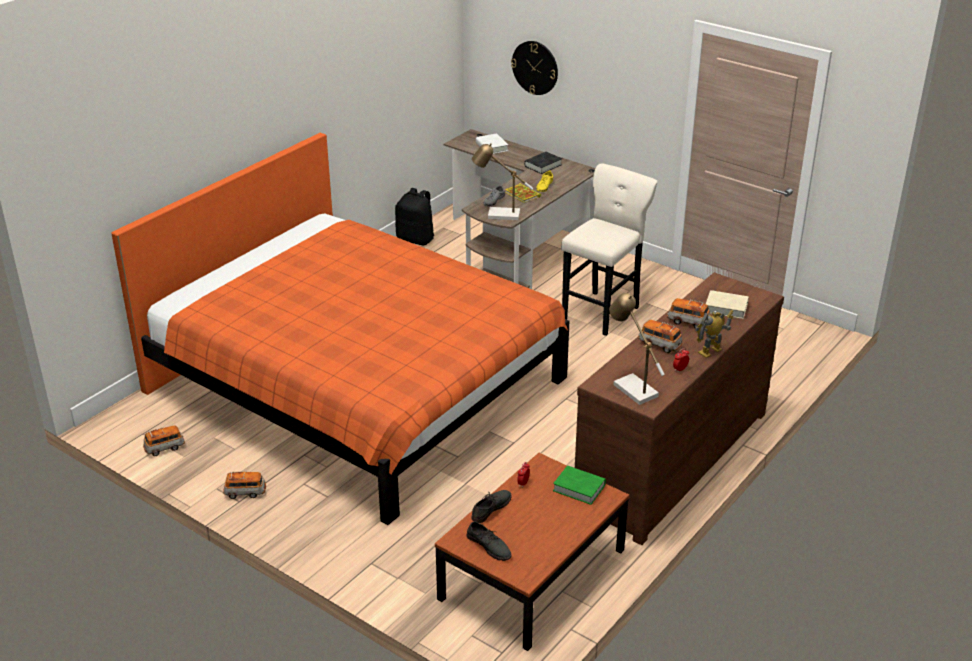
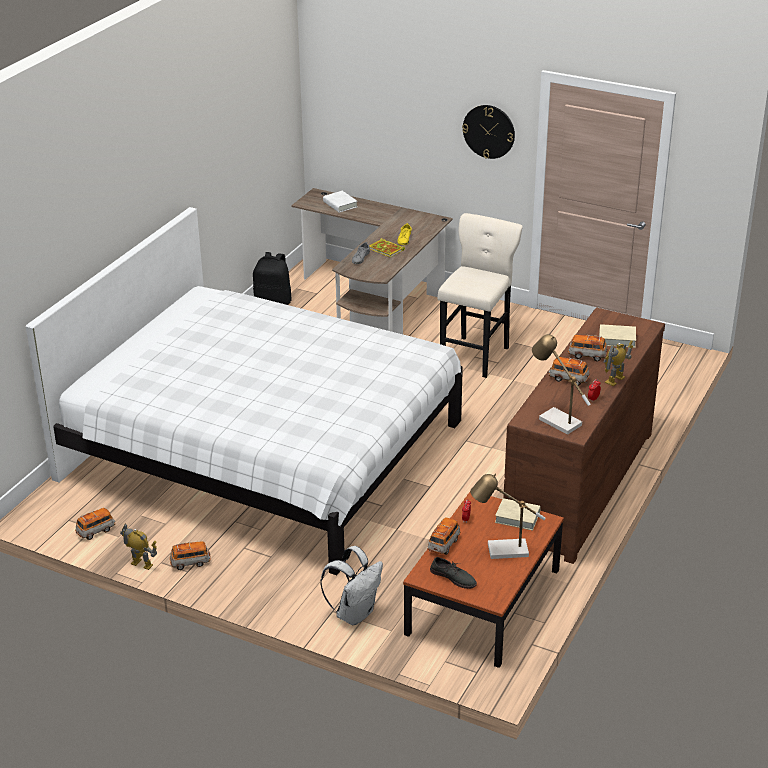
camera: 10 degrees left, 0 degrees up
orange bed [111,133,569,525] -> white bed [26,207,463,575]
grey shoe [471,490,512,523] -> toy car [428,518,460,555]
table lamp [472,143,533,220] -> table lamp moved to [470,474,546,559]
wall clock [511,41,558,95] -> wall clock moved to [462,105,515,159]
black book [524,152,562,174] -> none
green book [553,466,606,505] -> beige book [495,498,541,531]
none -> toy robot [120,524,157,570]
none -> white backpack [320,546,383,625]

